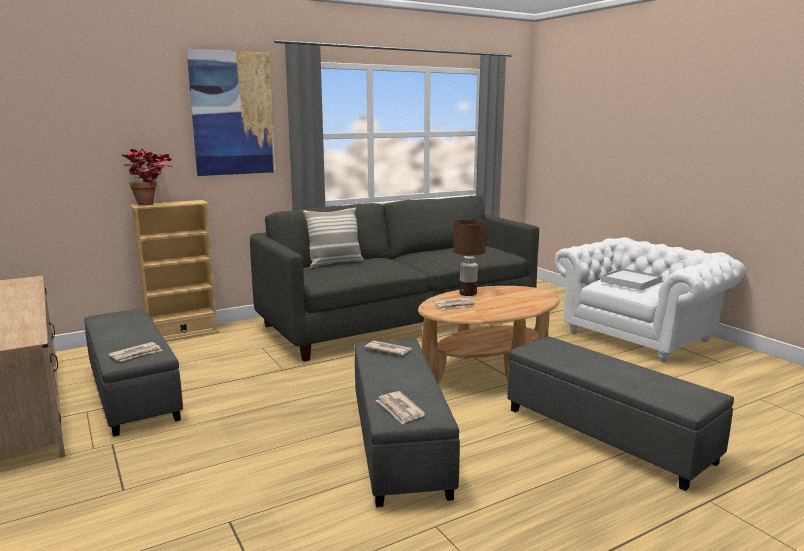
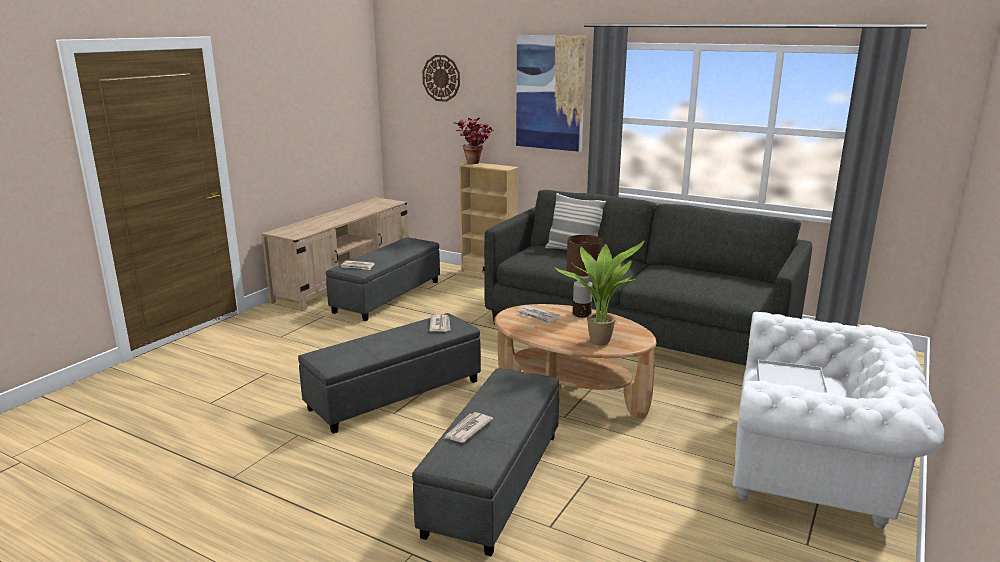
camera: 60 degrees right, 5 degrees up
newspaper [376,391,425,425] -> newspaper moved to [443,412,493,443]
none -> wall clock [422,55,460,102]
none -> potted plant [555,241,644,345]

